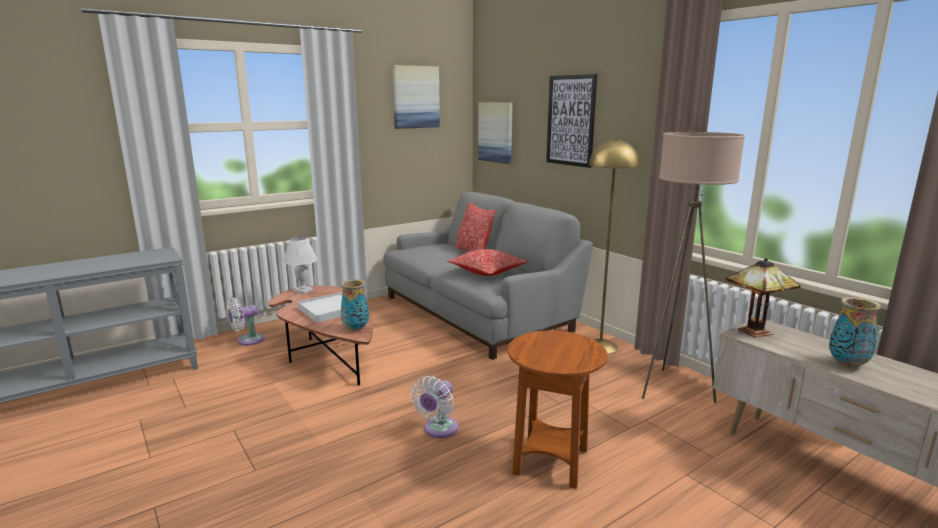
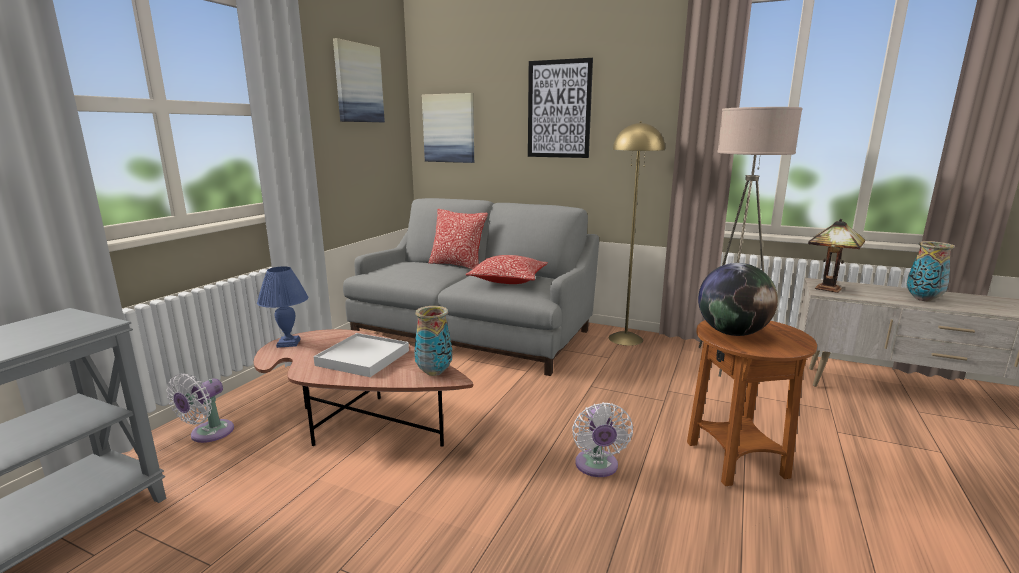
camera: 30 degrees left, 0 degrees up
white table lamp [283,237,318,294] -> blue table lamp [257,266,308,348]
none -> globe [698,263,778,336]

